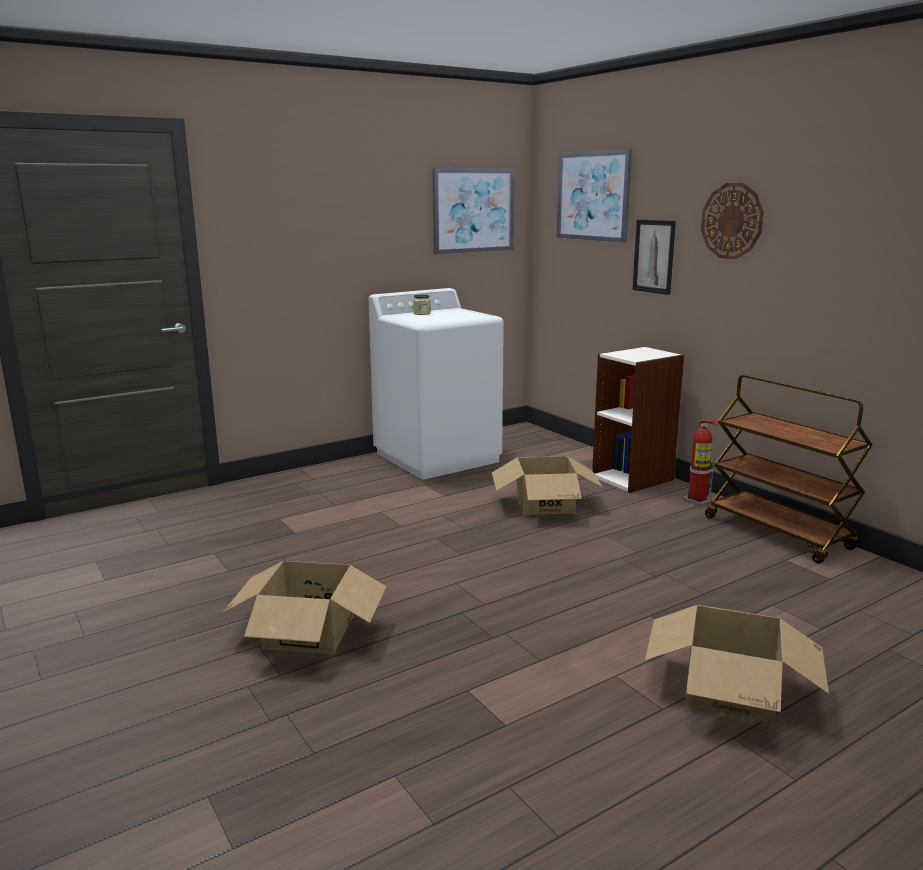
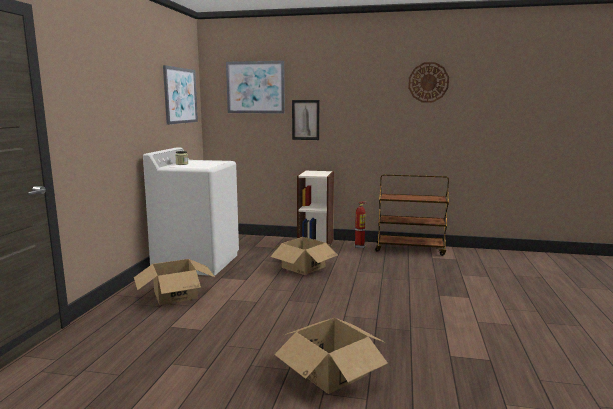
camera: 45 degrees left, 5 degrees down
cardboard box [645,605,829,723] -> cardboard box moved to [134,259,216,305]
wall clock [701,183,764,259] -> wall clock moved to [408,62,449,103]

